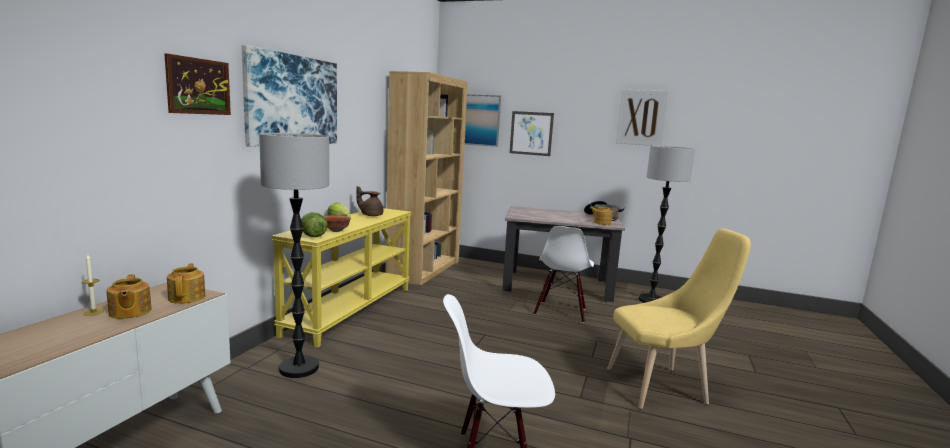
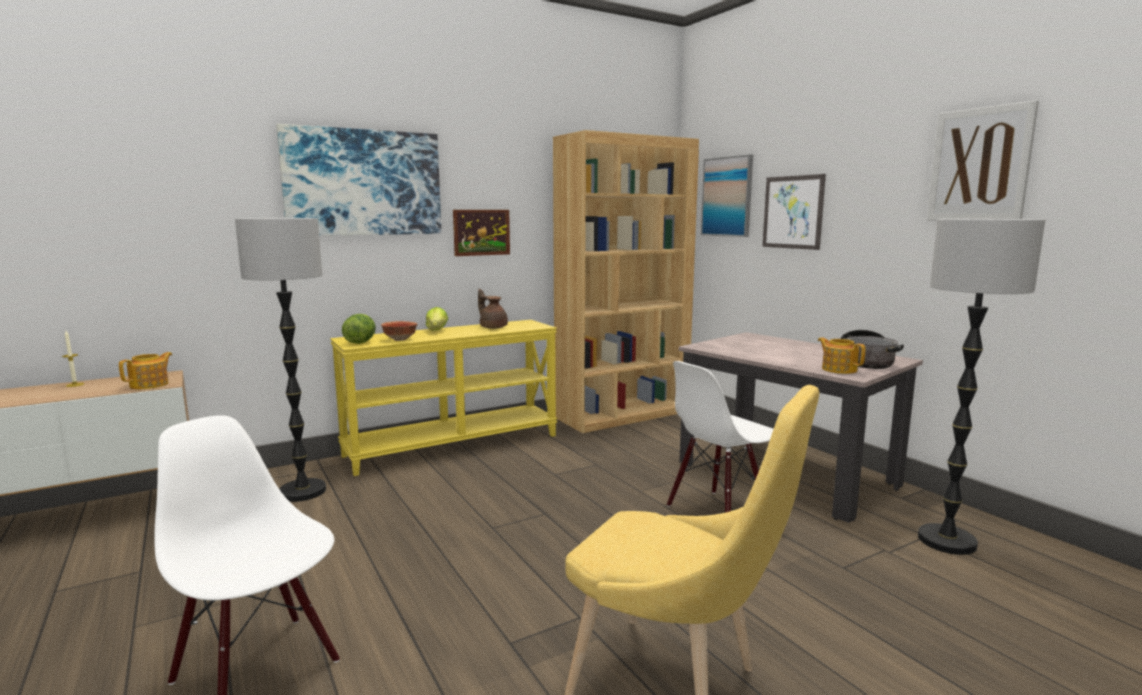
camera: 40 degrees right, 0 degrees up
teapot [106,274,152,319] -> none
picture [164,53,231,115] -> picture moved to [453,210,510,256]

